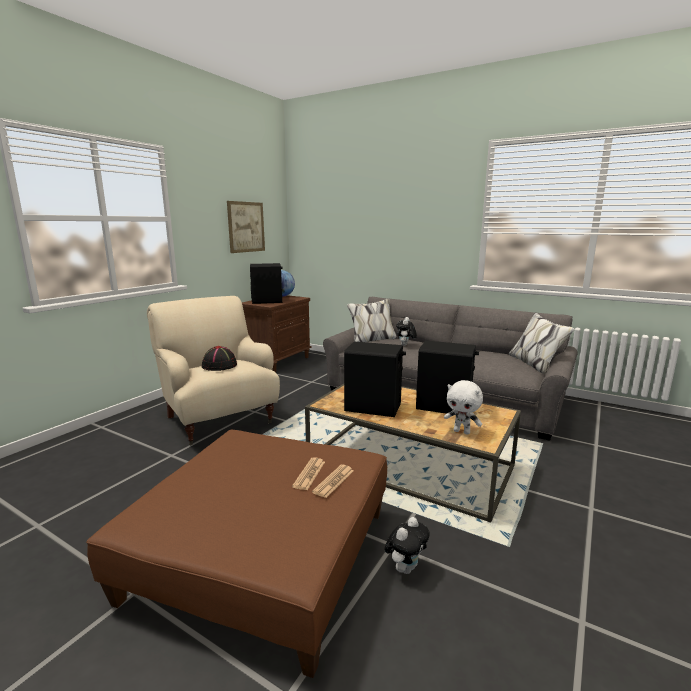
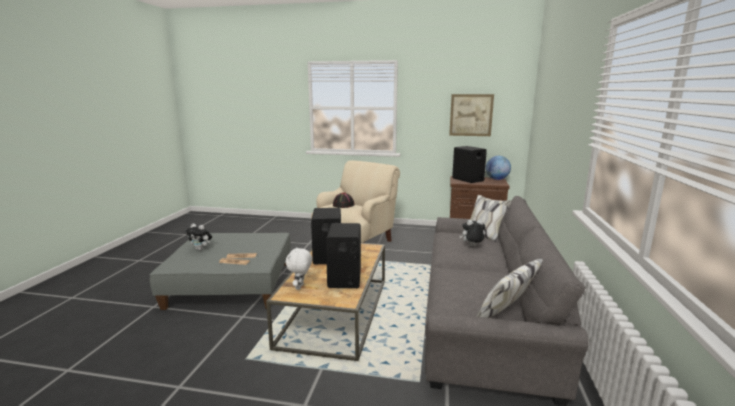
camera: 70 degrees right, 0 degrees up
brown ottoman [86,430,387,678] -> grey ottoman [150,233,290,310]
plush toy [385,517,430,574] -> plush toy moved to [185,224,212,250]

